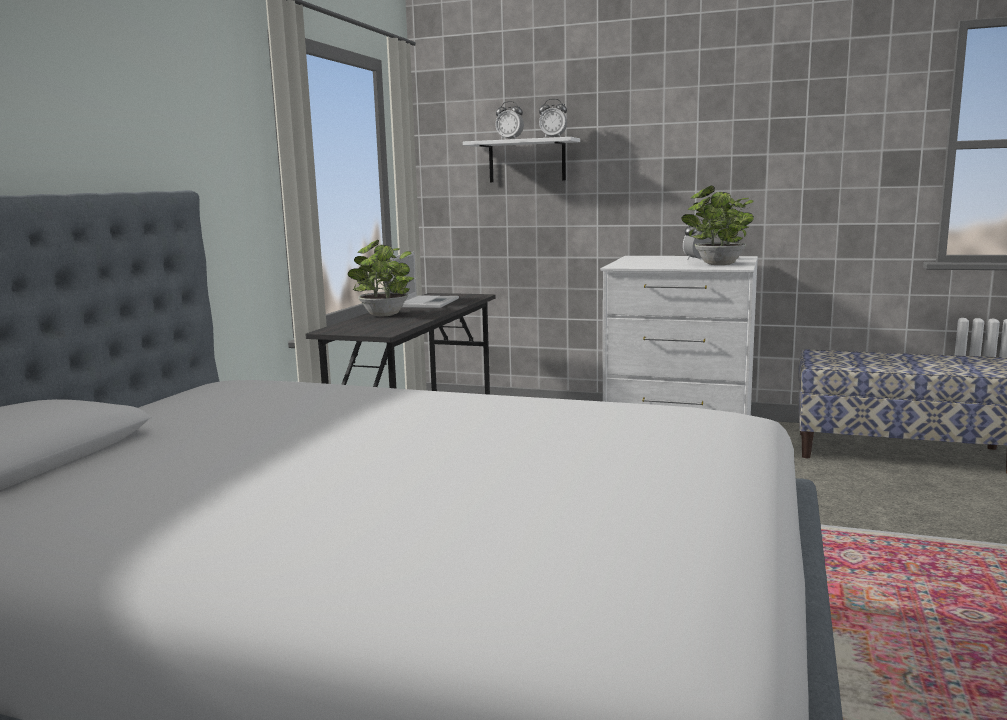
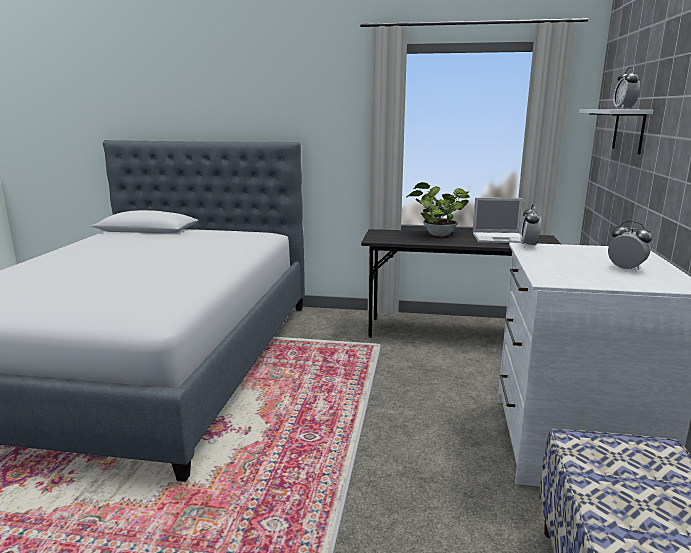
camera: 80 degrees right, 5 degrees up
alarm clock [495,101,524,140] -> alarm clock moved to [520,204,541,248]
potted plant [681,186,754,265] -> none

